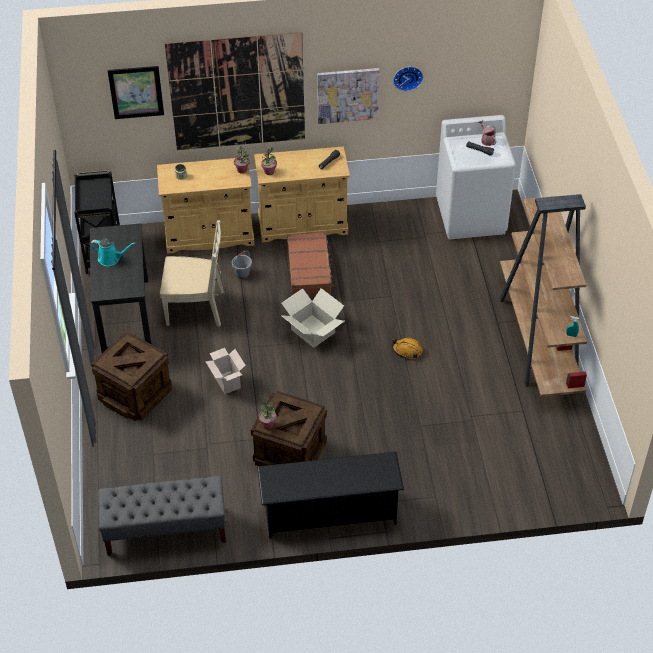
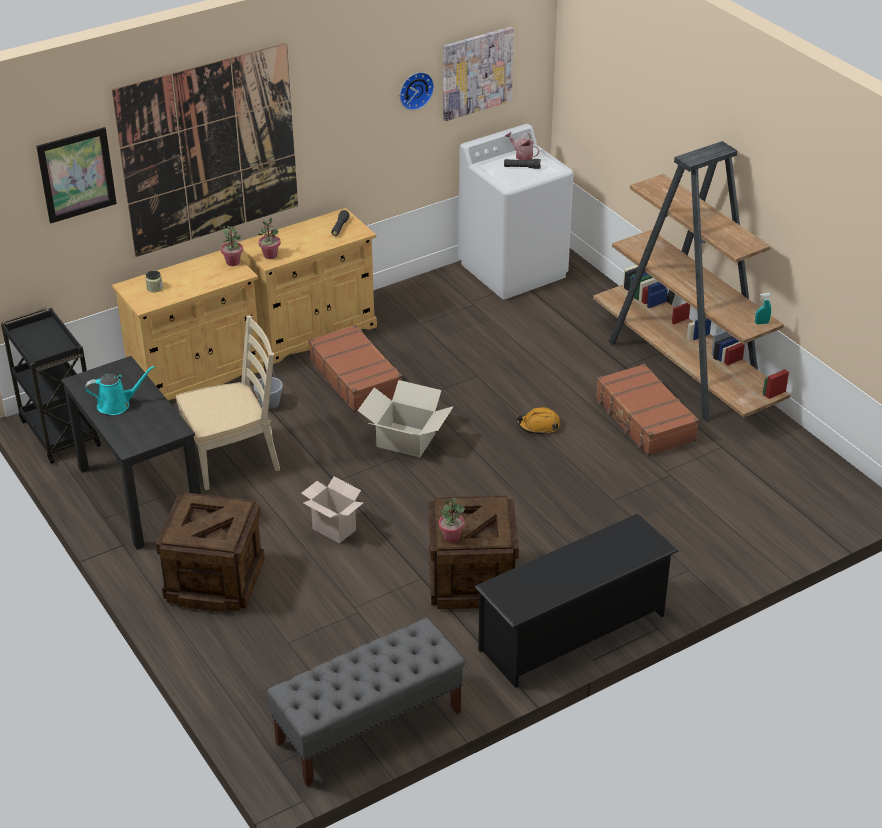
camera: 25 degrees left, 10 degrees down
picture [317,68,380,124] -> picture moved to [443,27,514,121]
none -> brown suitcase [596,364,699,456]

